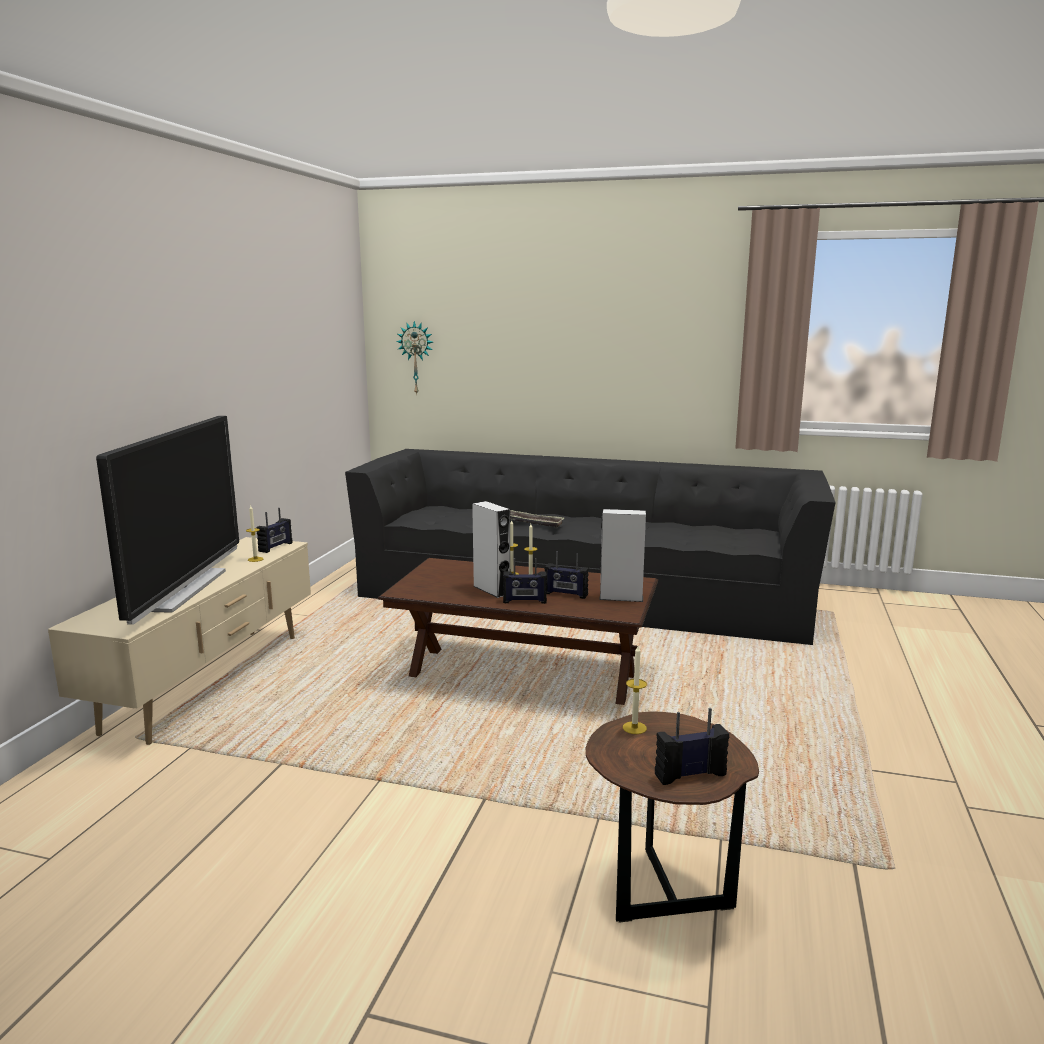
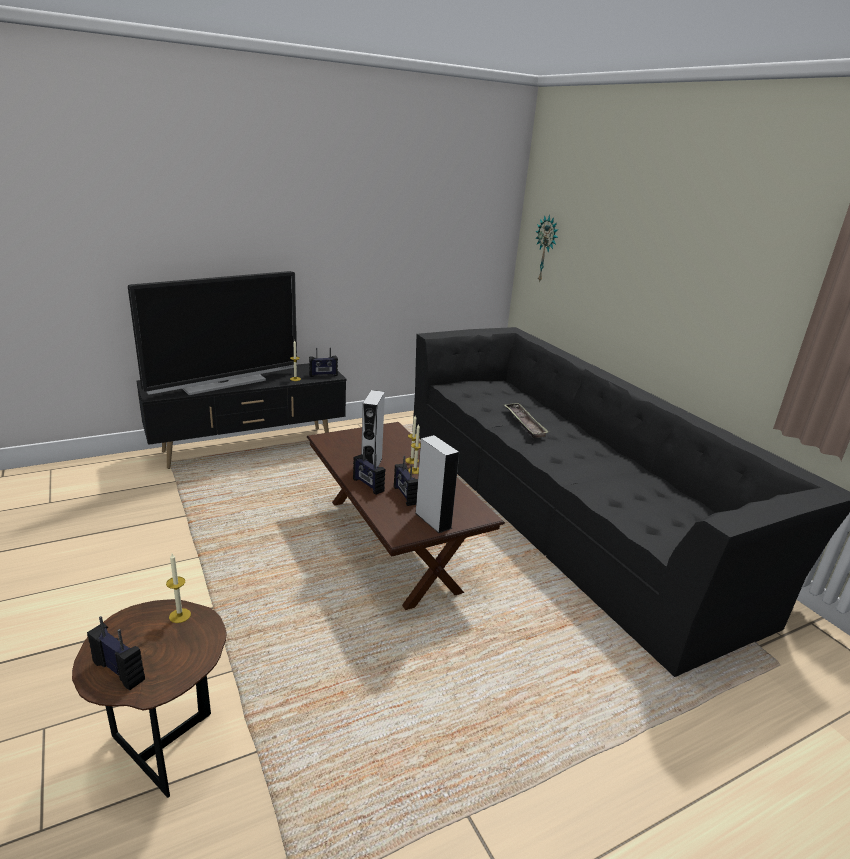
camera: 45 degrees right, 10 degrees up
beige tv stand [48,537,311,745] -> black tv stand [136,363,347,469]

